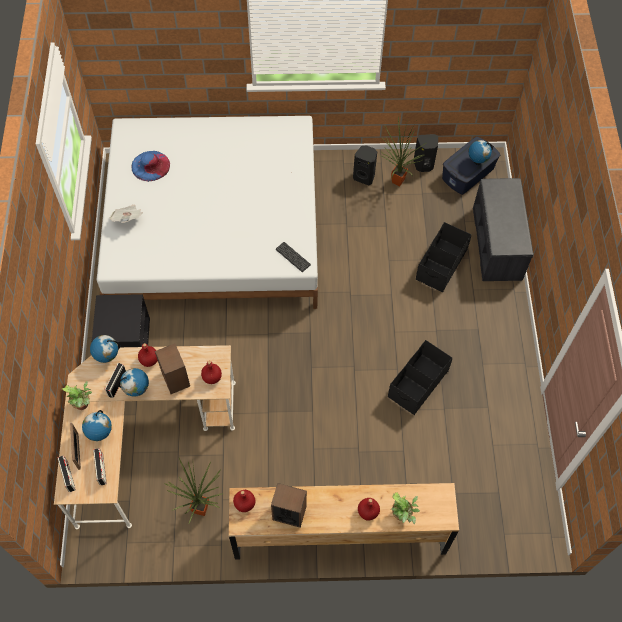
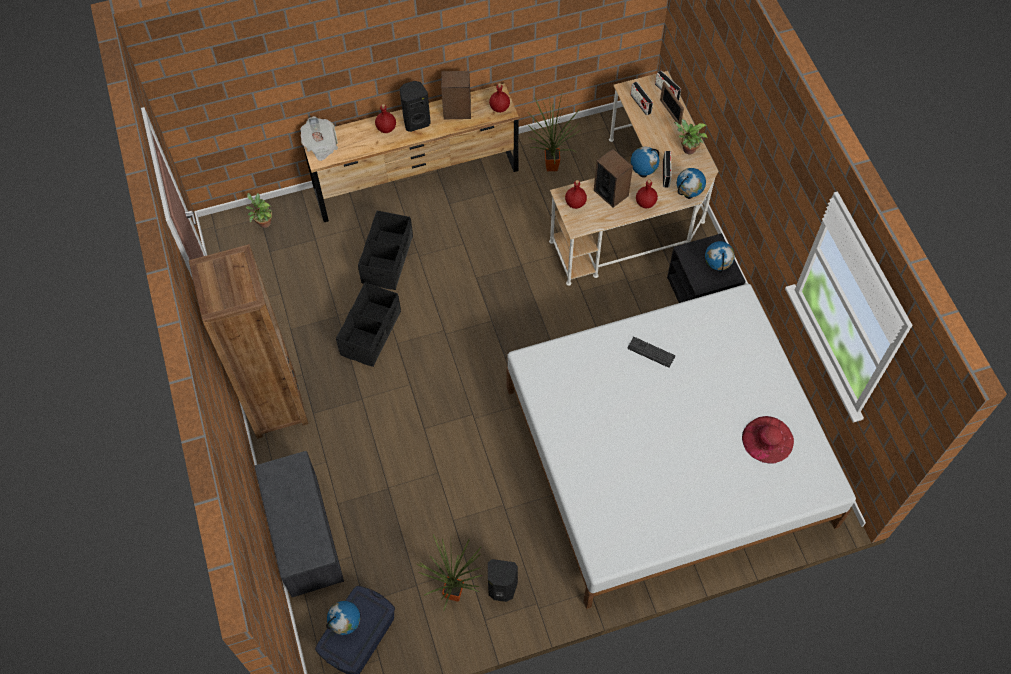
camera: 165 degrees right, 0 degrees up
globe [82,410,112,441] -> globe moved to [705,241,735,273]
newspaper [110,205,143,223] -> newspaper moved to [300,116,338,161]
blue hat [132,151,170,182] -> red hat [742,416,794,464]
keyboard [276,242,311,272] -> keyboard moved to [628,337,675,368]
potted plant [391,492,420,524] -> potted plant moved to [246,193,272,228]
black speaker [413,134,438,172] -> black speaker moved to [400,81,431,132]
black storage box [416,222,471,292] -> black storage box moved to [358,211,413,290]
none -> brown bookcase [189,244,309,439]

